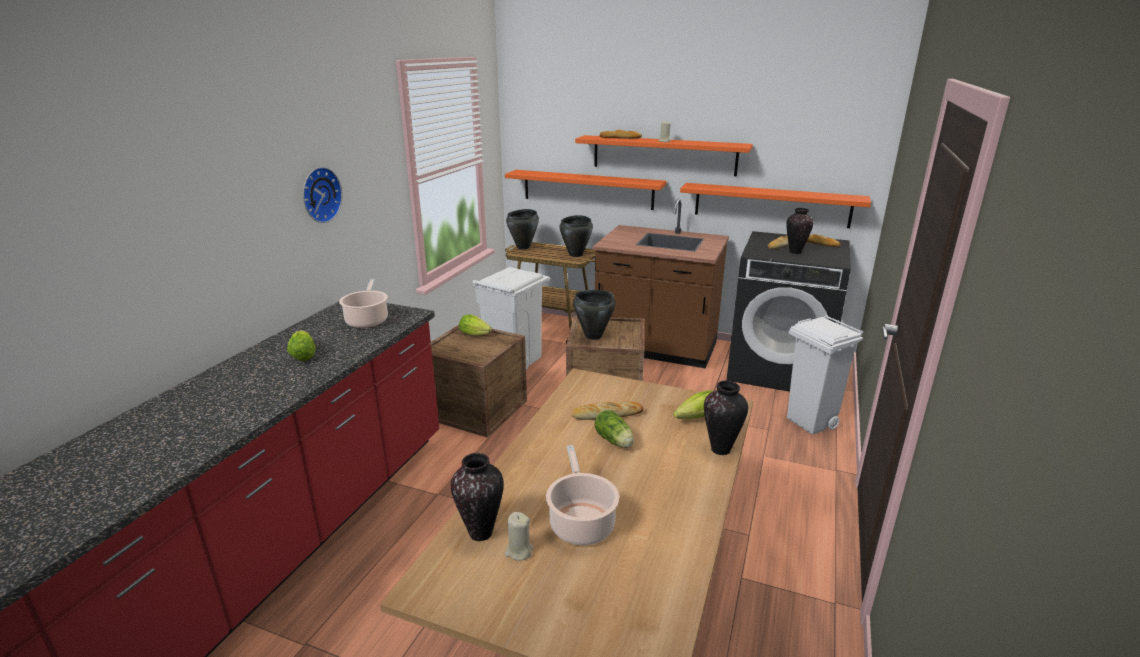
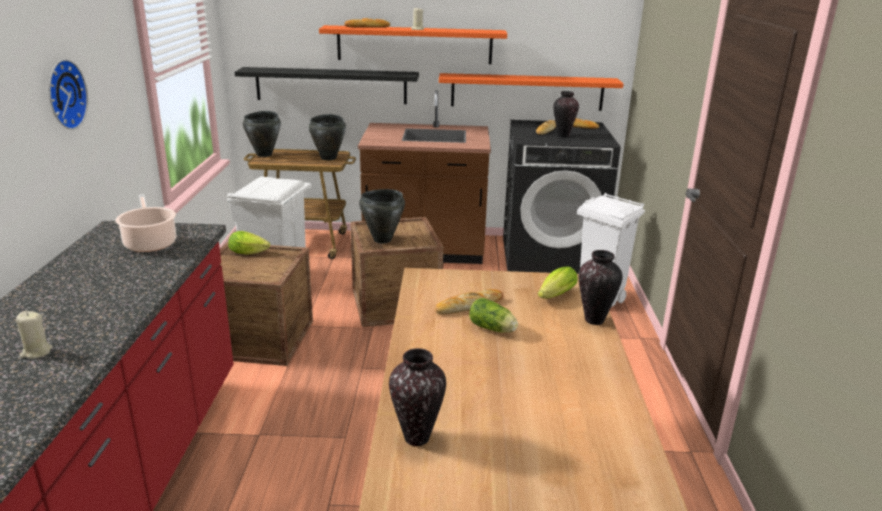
camera: 20 degrees left, 0 degrees up
lettuce [287,330,316,361] -> none
orange shelf [505,170,666,210] -> black shelf [235,67,419,104]
beige candle [505,512,533,561] -> beige candle moved to [16,311,52,359]
cooking pot [546,445,619,545] -> none

